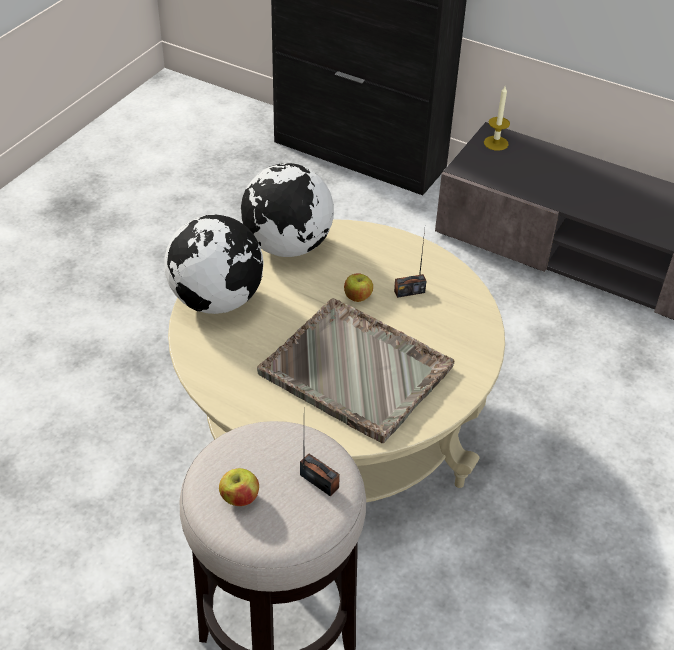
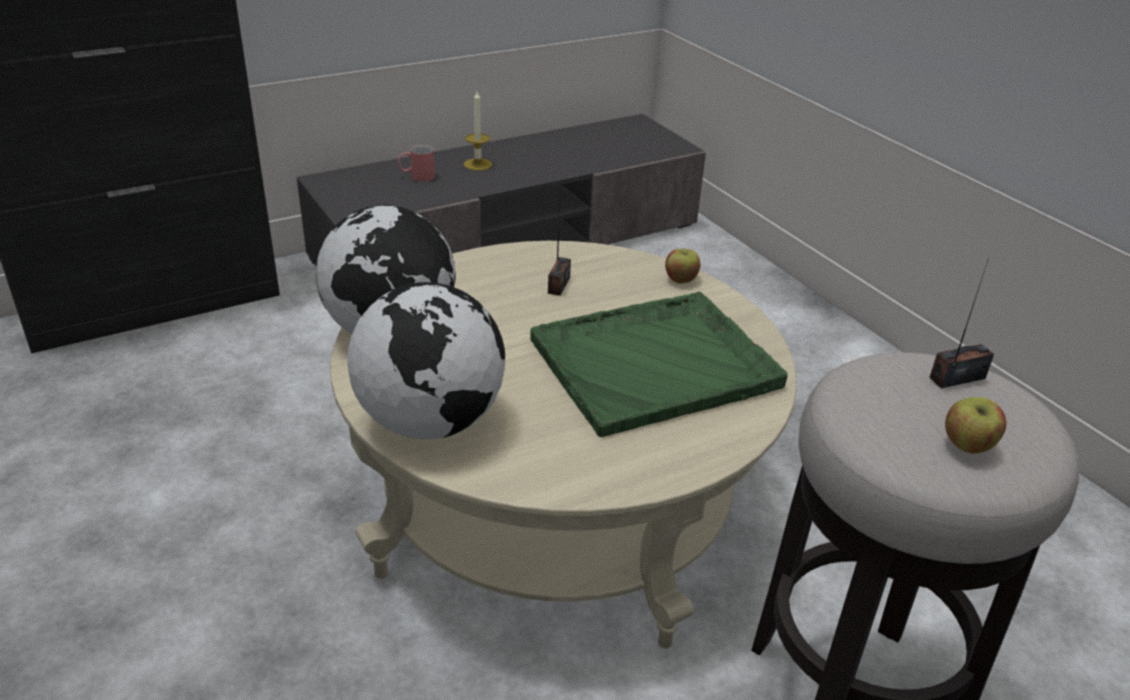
camera: 60 degrees left, 10 degrees down
grey tray [257,298,454,443] -> green tray [530,292,788,437]
apple [344,273,373,302] -> apple moved to [665,249,700,284]
candle [484,86,510,151] -> candle moved to [464,91,492,171]
none -> red mug [398,145,435,182]

